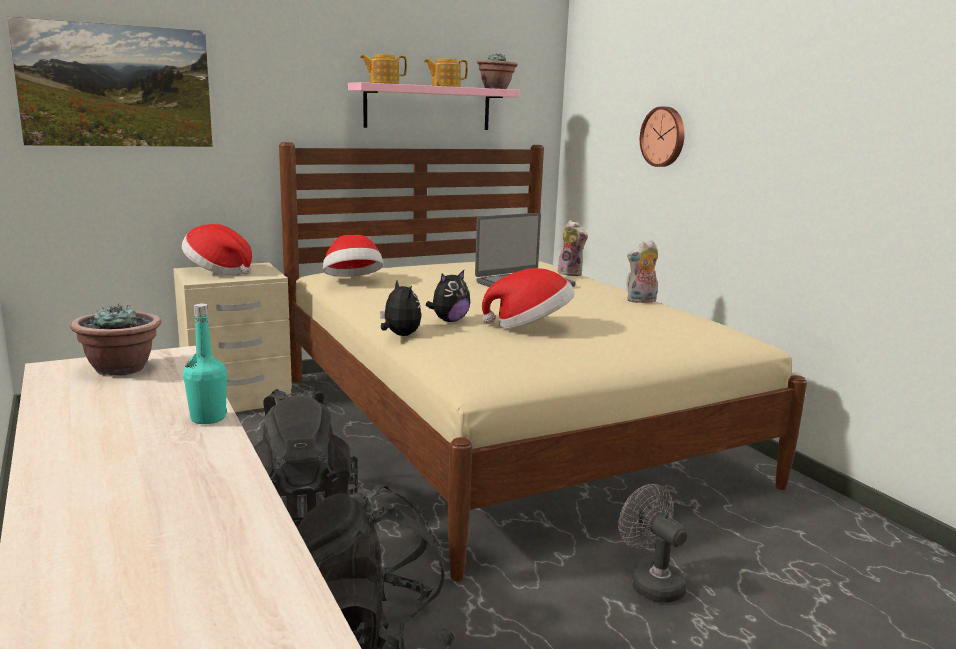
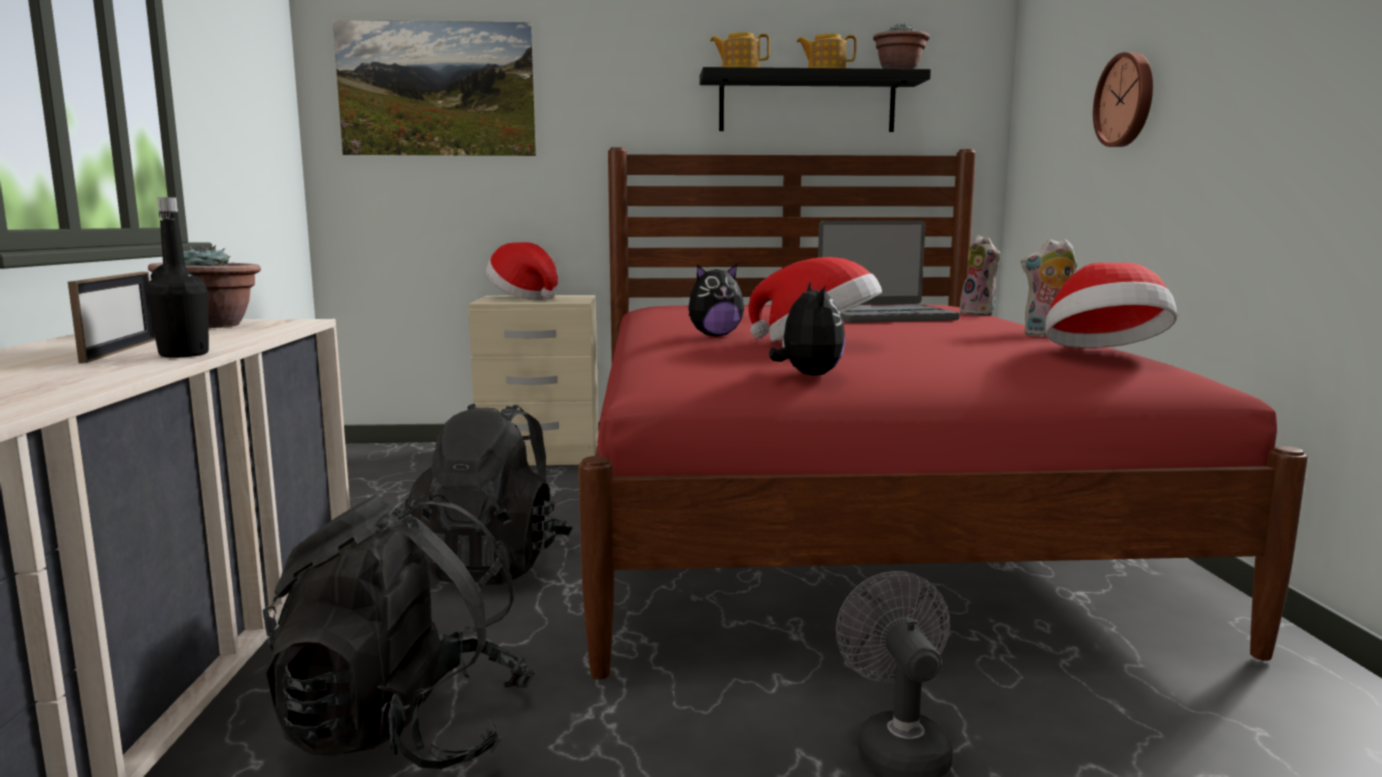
camera: 25 degrees right, 5 degrees down
turquoise bottle [183,304,227,424] -> black bottle [146,197,209,358]
beige bed [279,142,807,582] -> red bed [579,147,1308,680]
hat [323,235,383,276] -> hat moved to [1045,262,1177,348]
pink shelf [348,82,520,130] -> black shelf [699,67,931,132]
plush toy [381,280,421,336] -> plush toy moved to [769,281,845,376]
none -> picture frame [68,272,155,363]

